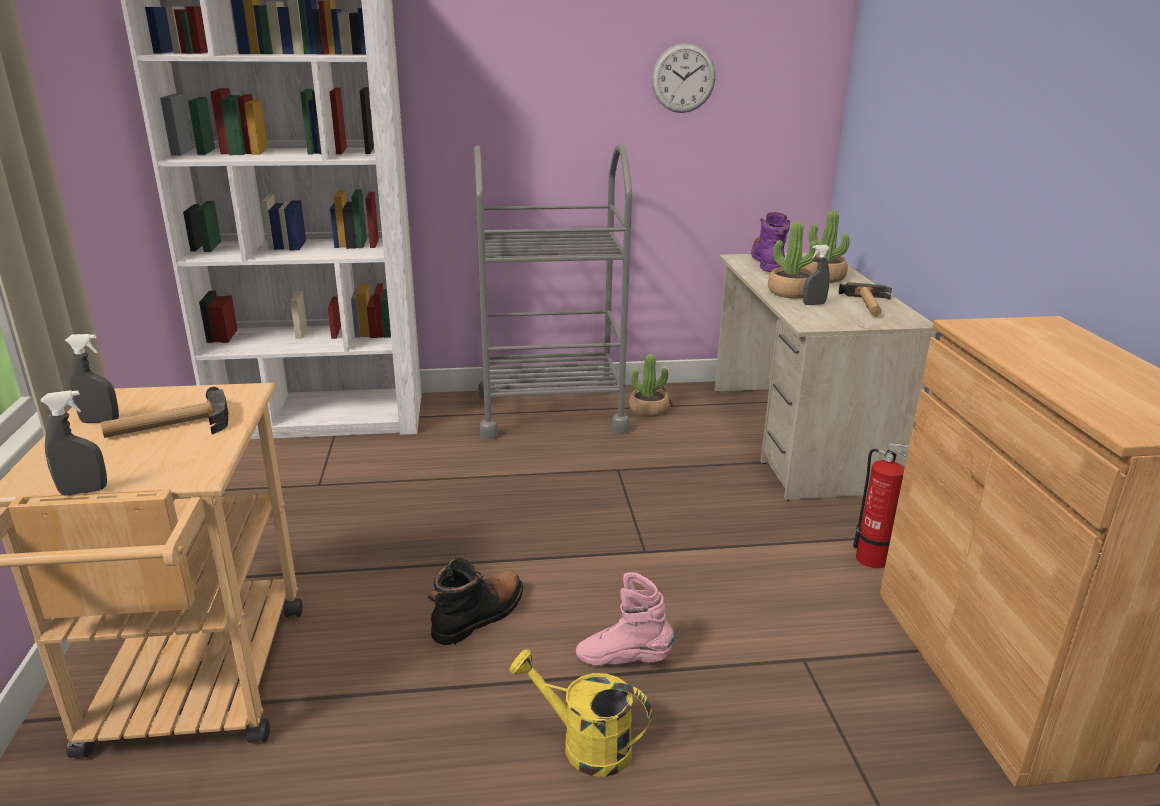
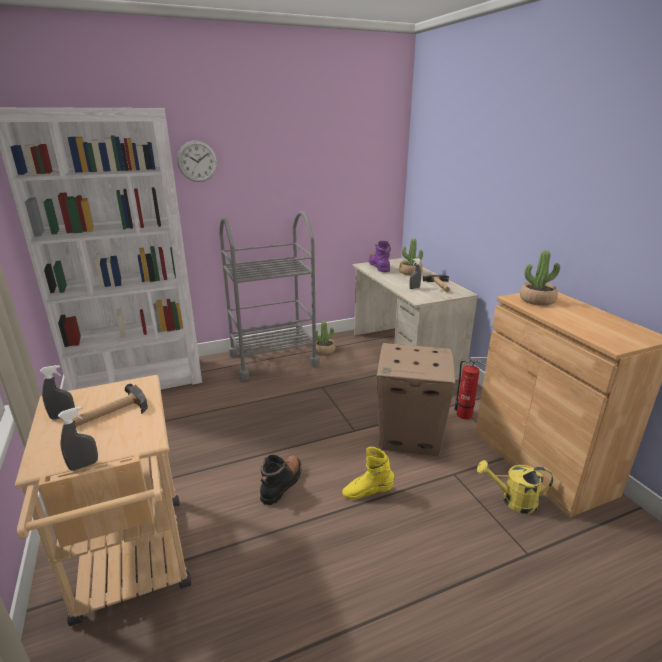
camera: 15 degrees left, 0 degrees up
yellow watering can [510,649,652,777] -> yellow watering can moved to [477,460,553,514]
pink boot [576,572,675,666] -> yellow boot [342,447,395,499]
wall clock [651,43,716,113] -> wall clock moved to [177,140,218,182]
potted plant [768,222,817,298] -> potted plant moved to [520,250,560,306]
none -> cardboard box [376,343,455,456]

